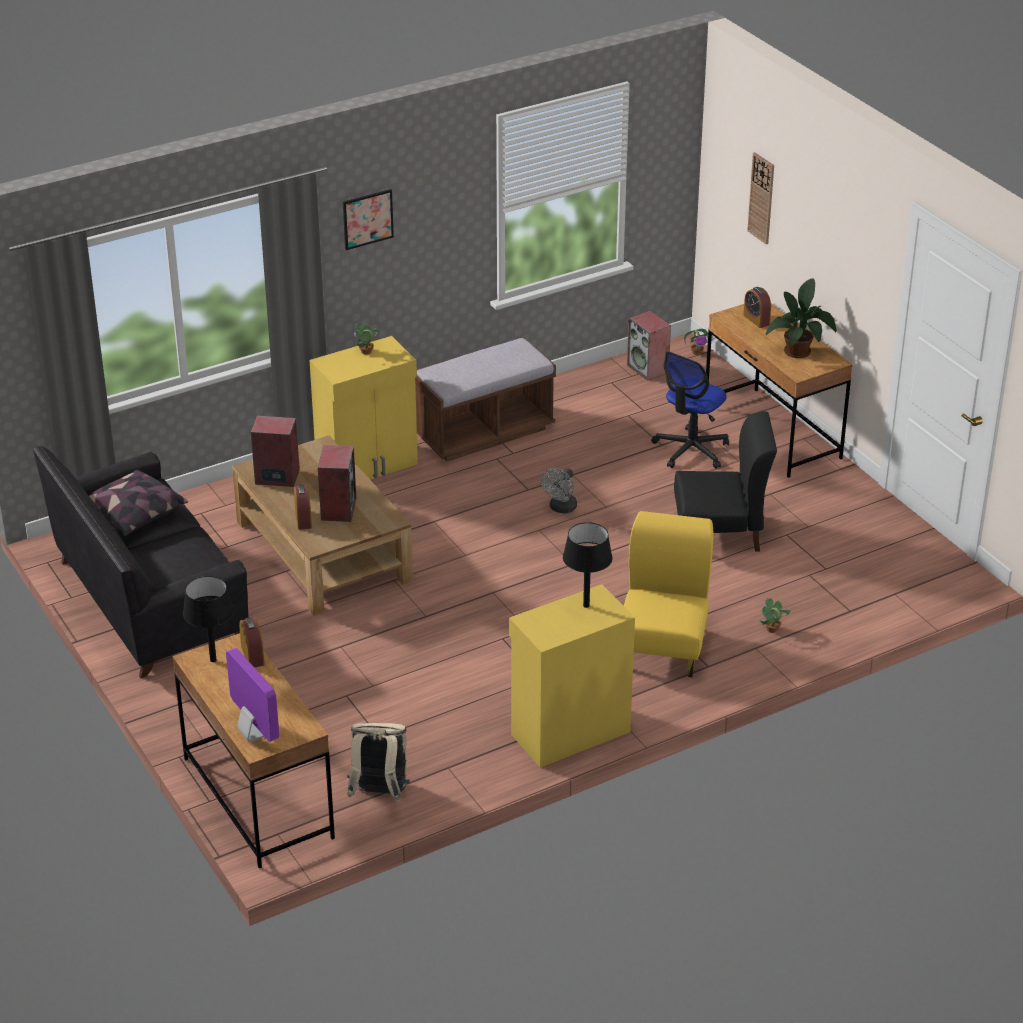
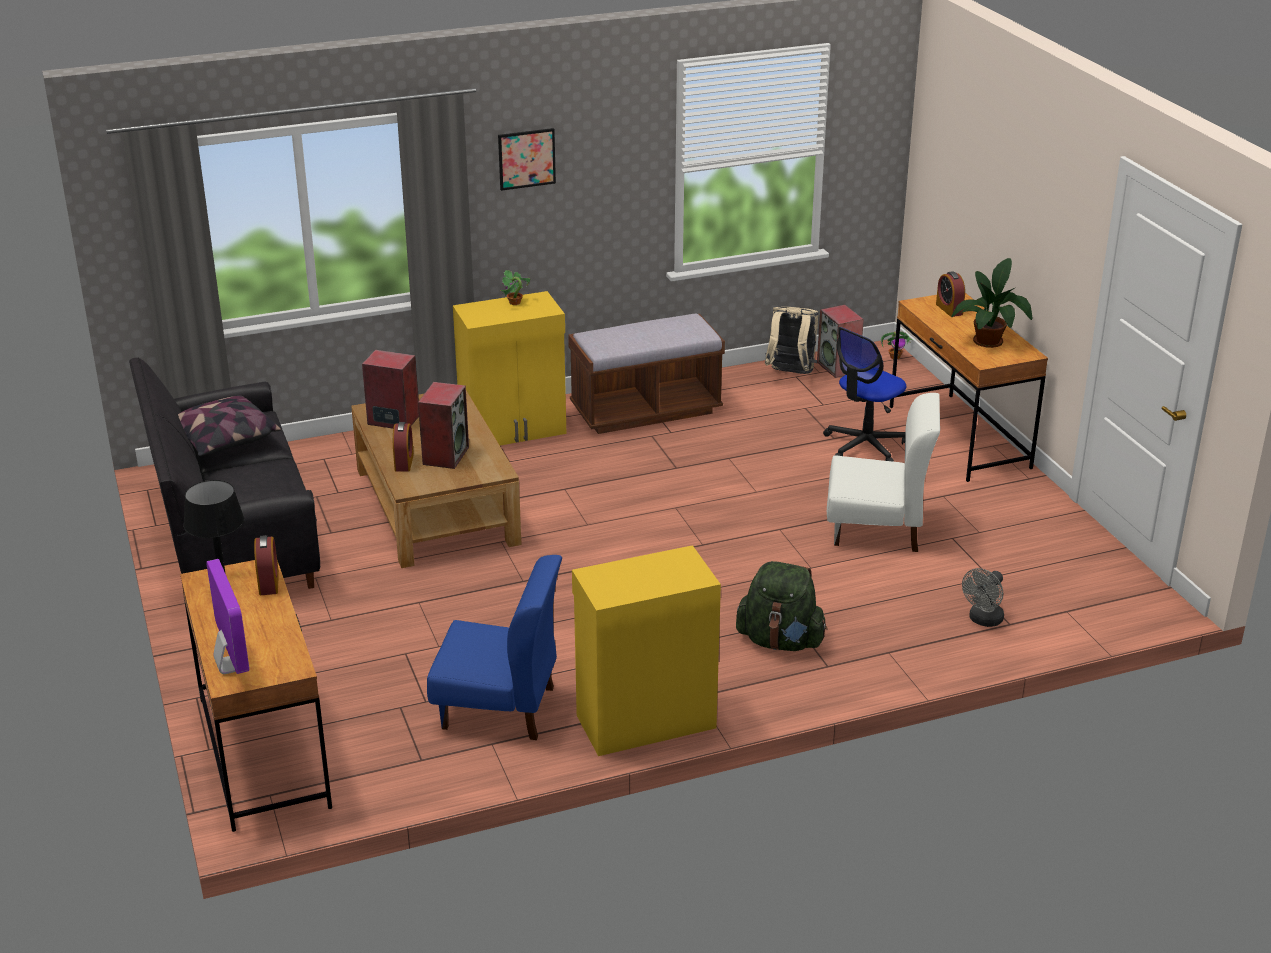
camera: 10 degrees right, 5 degrees down
beige backpack [347,723,410,801] -> beige backpack moved to [765,307,819,374]
grey fan [541,468,577,514] -> grey fan moved to [962,568,1004,627]
black table lamp [563,522,613,608] -> none
yellow chair [624,511,714,677] -> green backpack [736,561,828,651]
black chair [674,411,777,552] -> white chair [827,393,940,552]
wall clock [747,152,774,244] -> none
potted plant [759,598,791,633] -> none
none -> blue chair [427,555,562,740]

